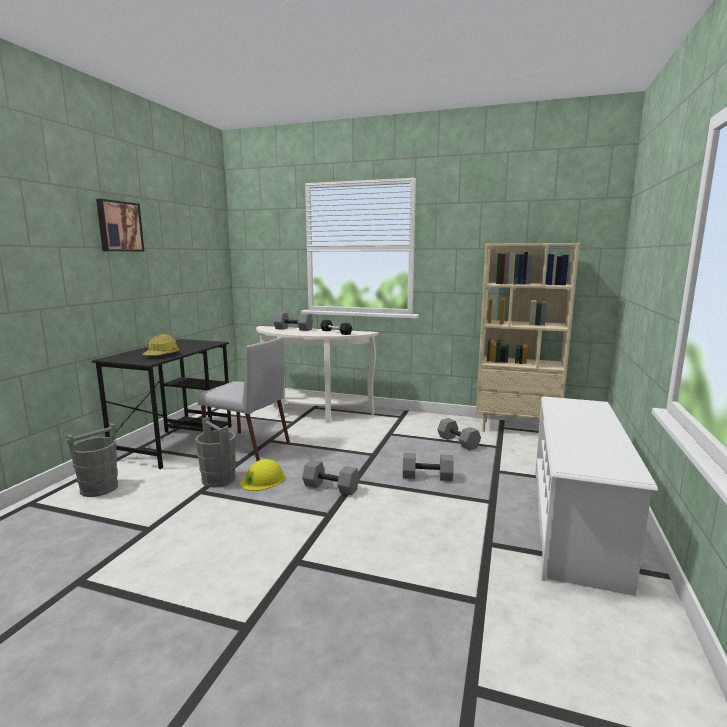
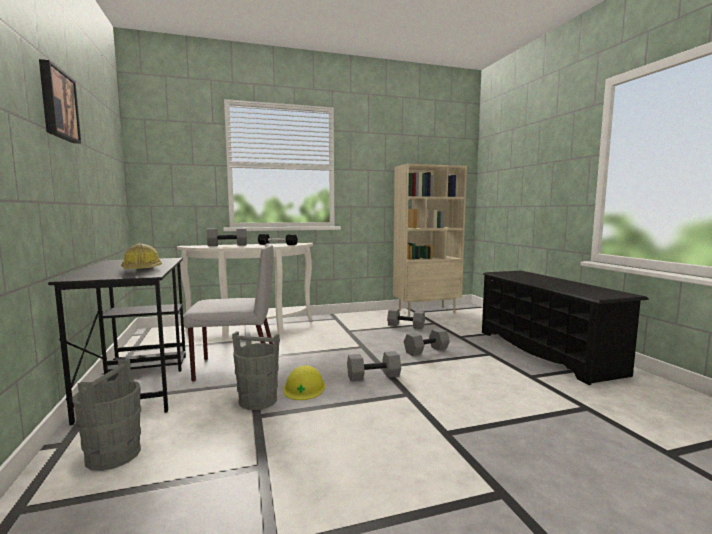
camera: 35 degrees left, 5 degrees down
white shoe rack [535,396,658,596] -> black shoe rack [482,271,649,385]

